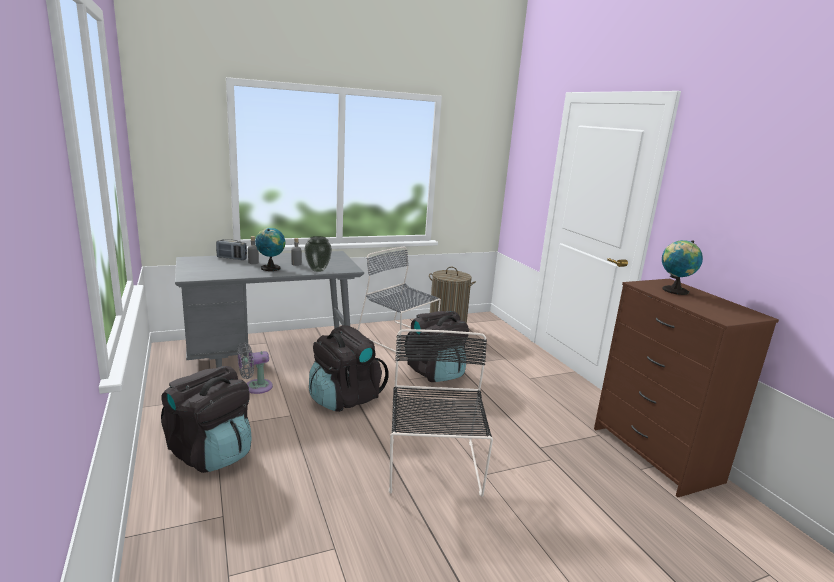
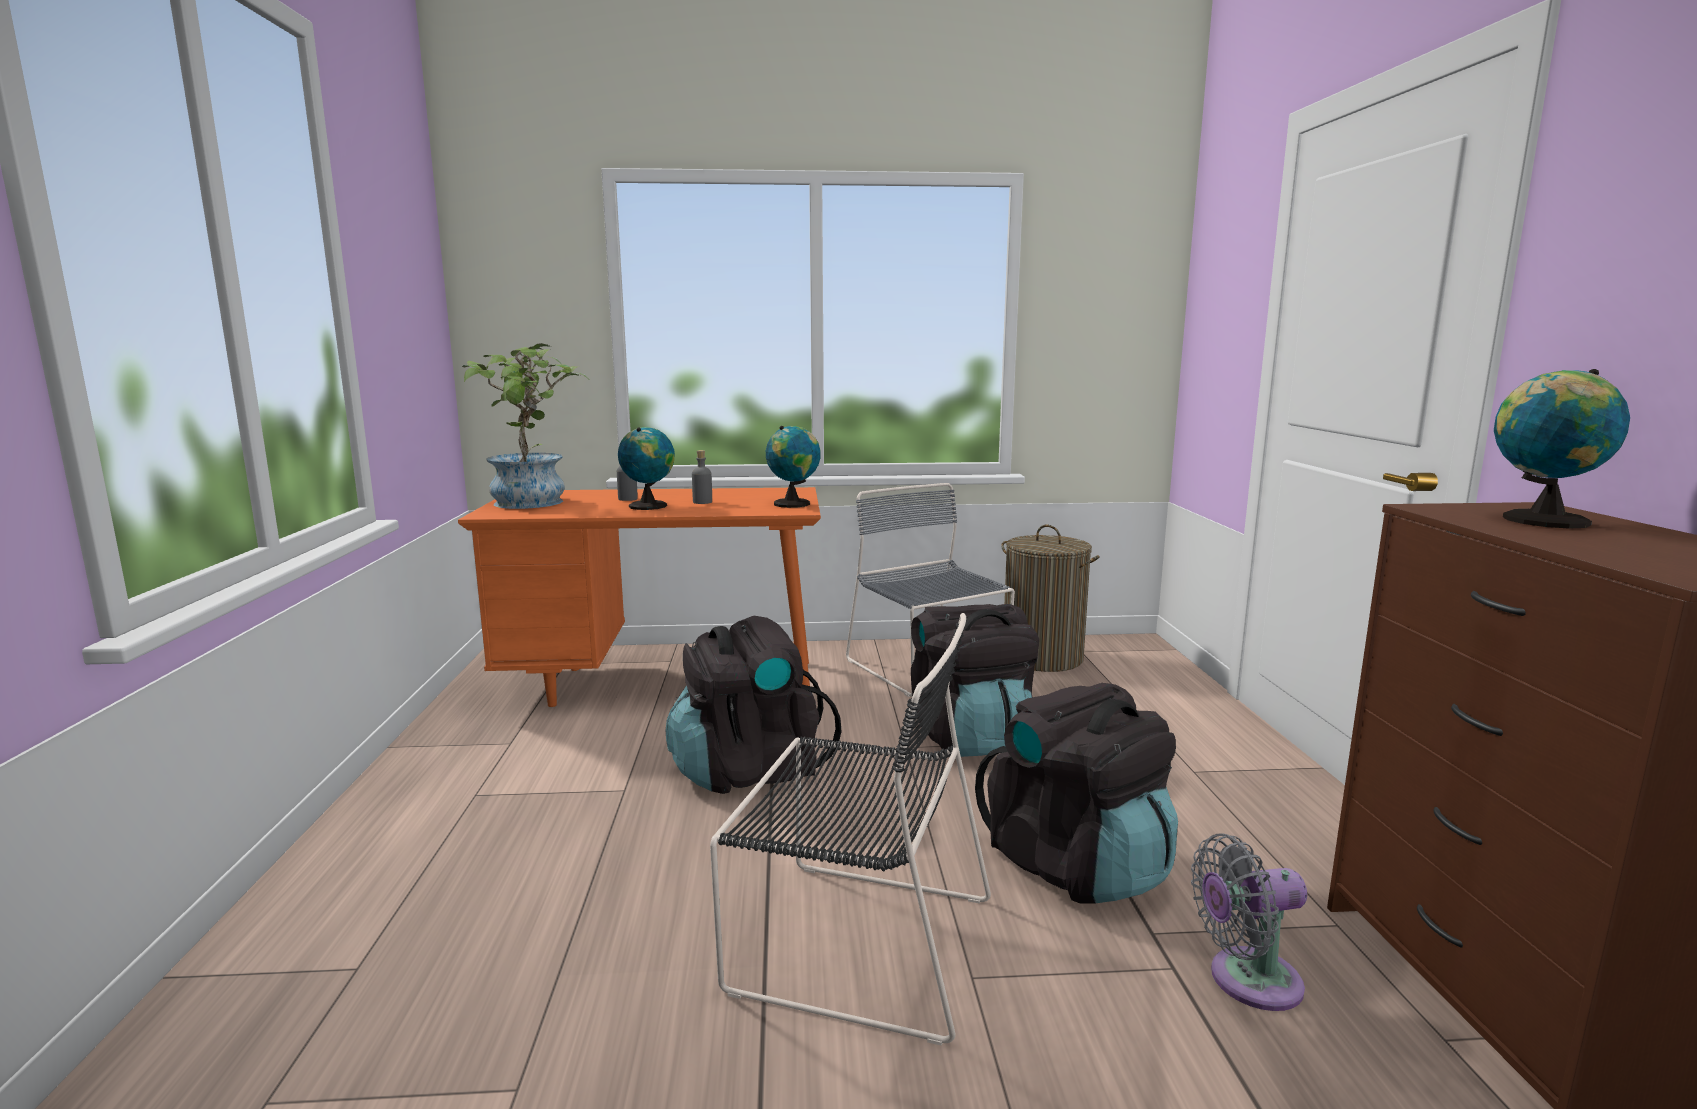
camera: 20 degrees right, 5 degrees down
black backpack [161,366,252,473] -> black backpack moved to [975,683,1178,904]
grey desk [175,251,364,368] -> orange desk [458,487,821,707]
radio [216,239,247,260] -> none
grey fan [237,342,273,394] -> grey fan moved to [1191,834,1307,1011]
vase [304,236,332,272] -> none
black chair [389,329,493,497] -> black chair turned 90 degrees clockwise [710,613,991,1046]
none -> potted plant [462,343,589,509]
none -> globe [766,426,820,508]

